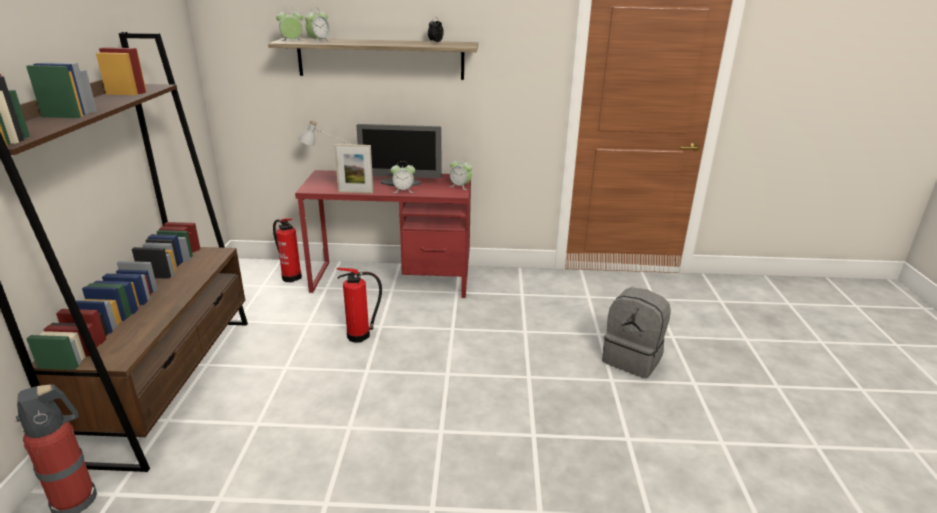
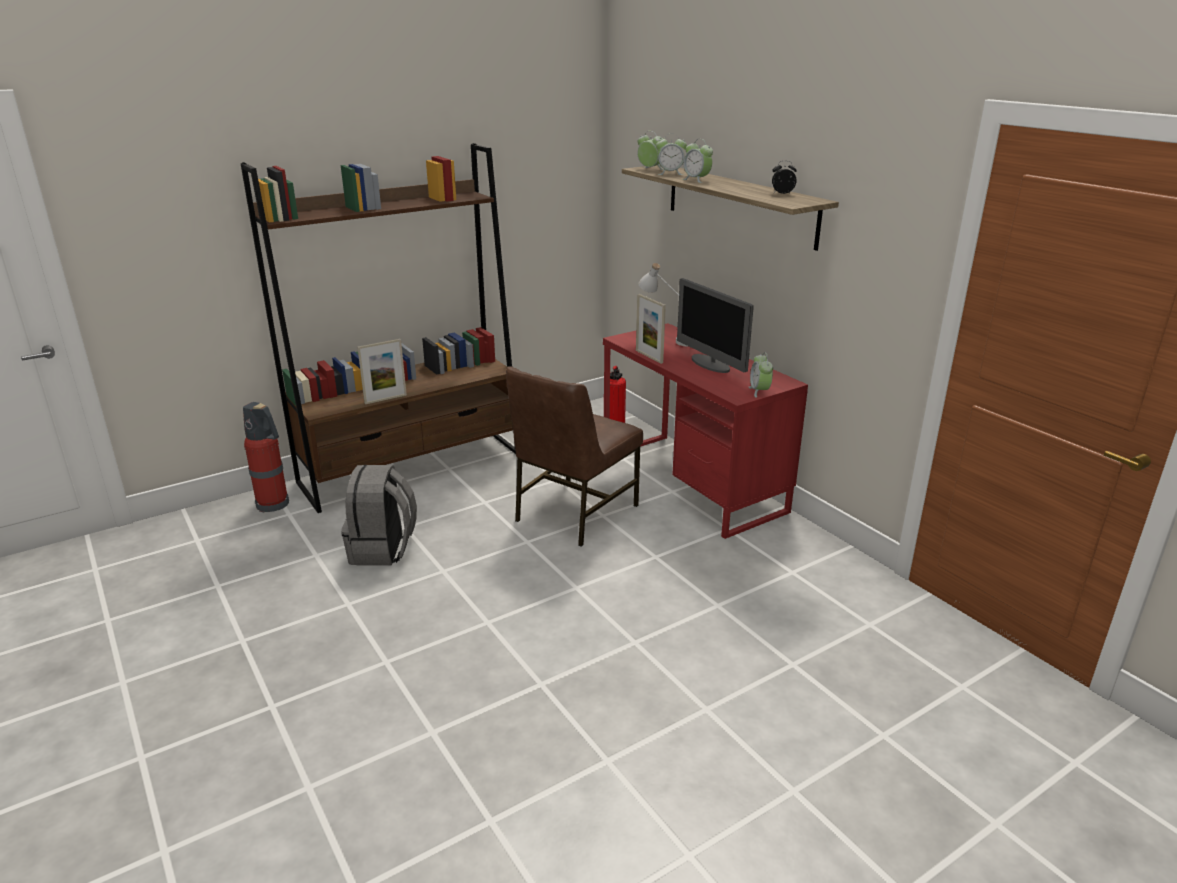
camera: 55 degrees right, 0 degrees up
fire extinguisher [337,268,382,343] -> brown chair [506,366,643,546]
alarm clock [390,161,415,193] -> alarm clock moved to [682,139,713,183]
grey backpack [602,287,671,378] -> grey backpack moved to [341,465,417,566]
none -> picture frame [357,339,407,404]

